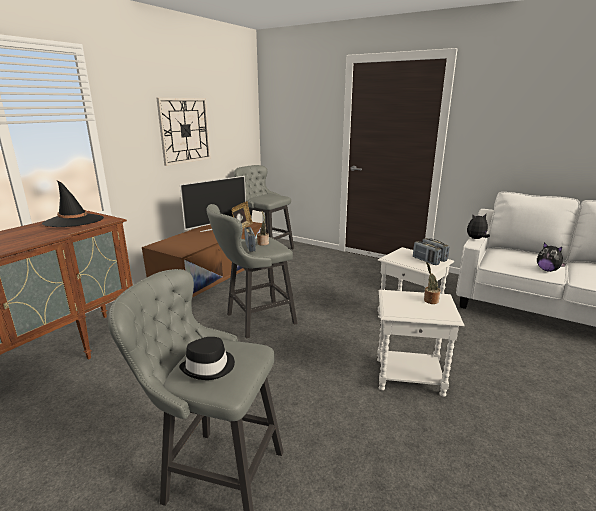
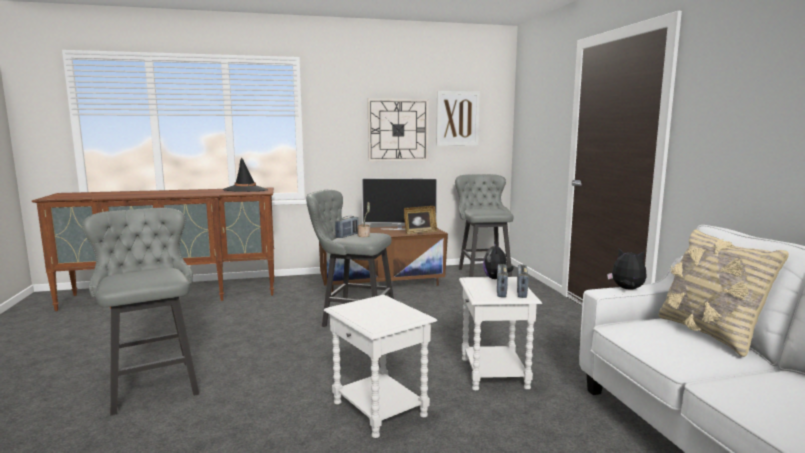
camera: 45 degrees right, 10 degrees down
black hat [179,337,235,380] -> none
potted plant [424,262,440,304] -> none
plush toy [537,242,567,272] -> plush toy moved to [483,242,514,279]
none -> picture [436,91,480,146]
none -> beige pillow [659,229,789,357]

